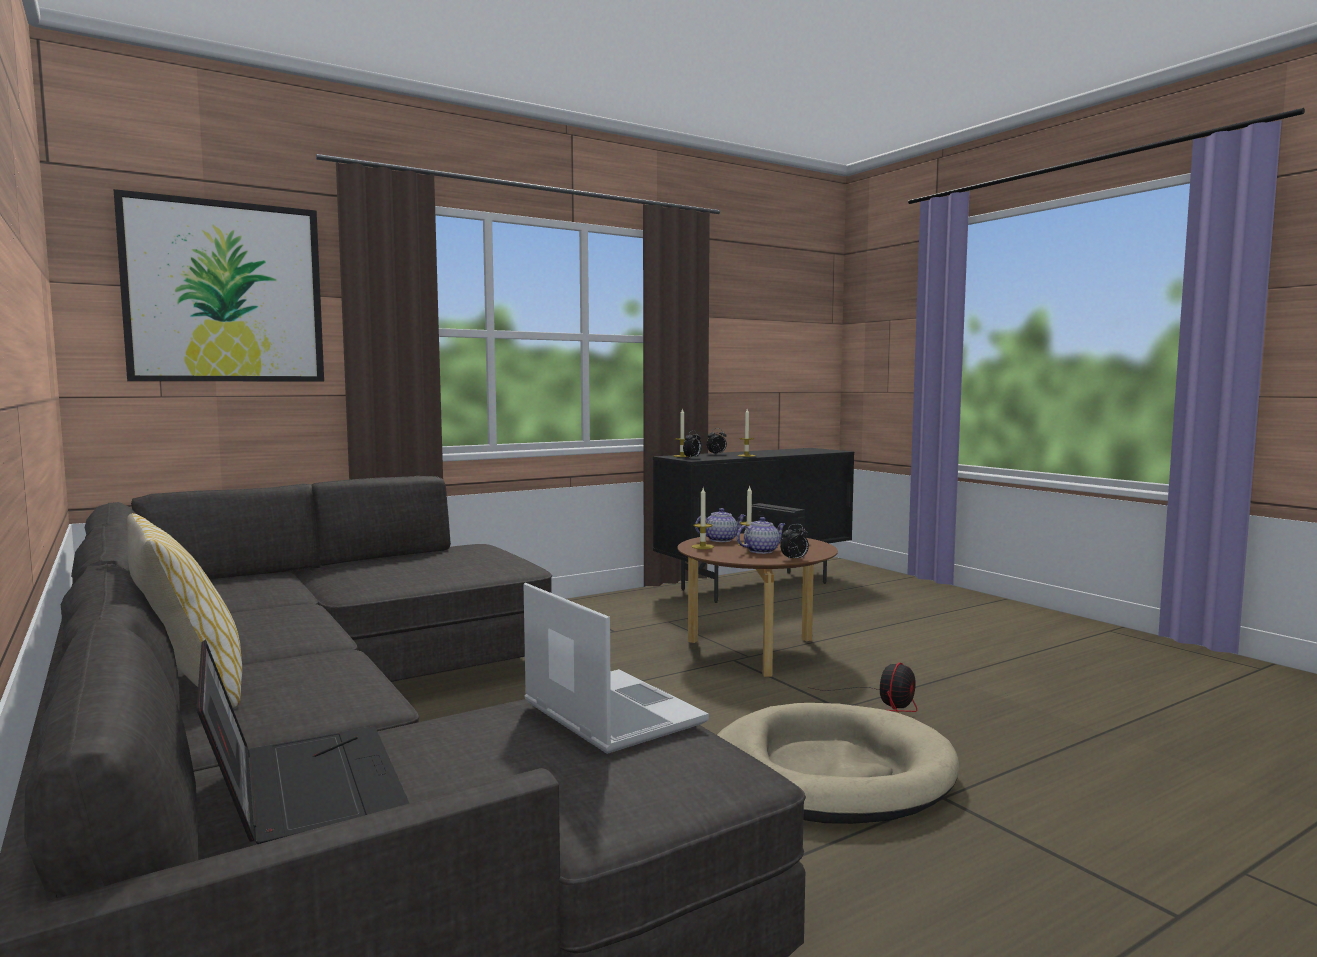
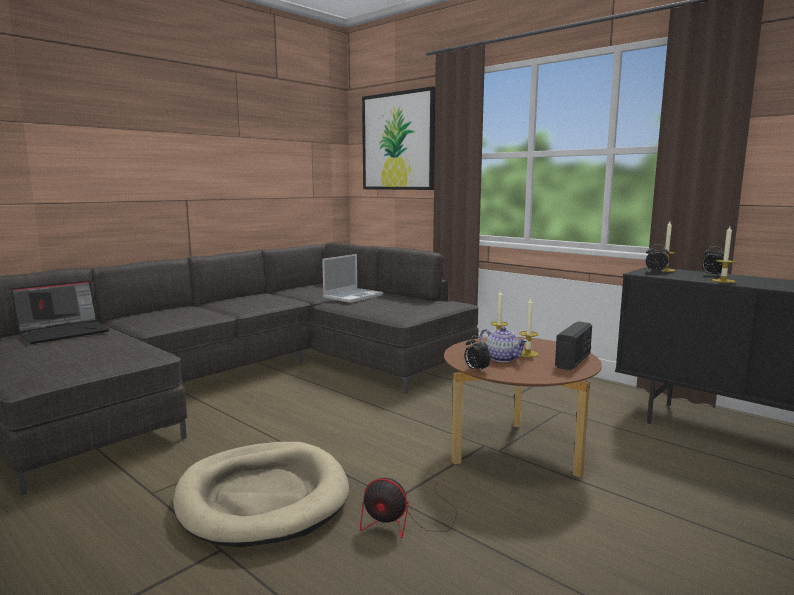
camera: 75 degrees right, 5 degrees up
pillow [127,513,242,708] -> none
laptop [523,583,709,754] -> laptop moved to [322,254,383,303]
teapot [695,508,746,542] -> none

